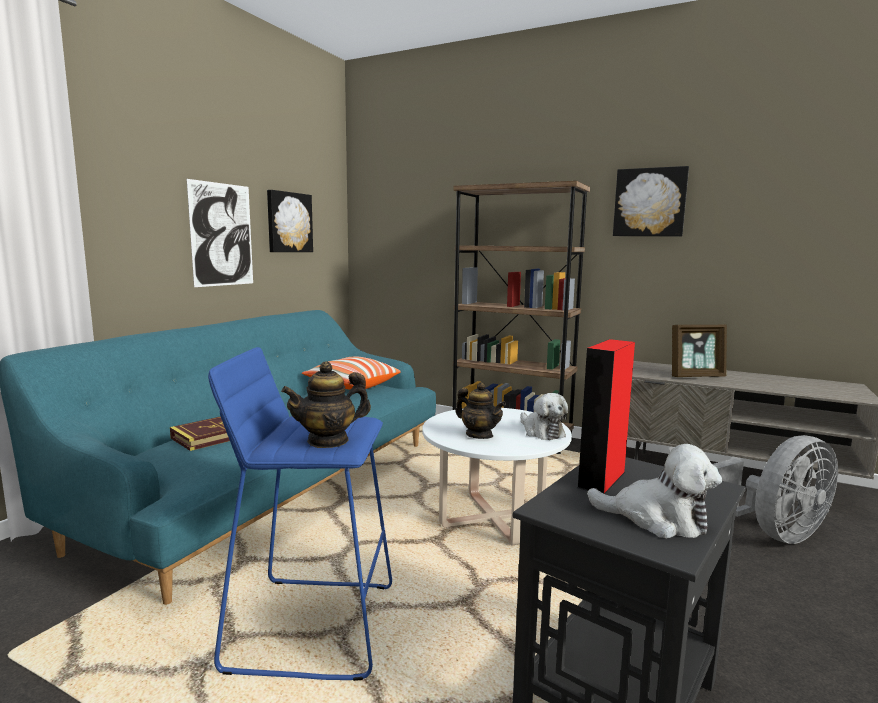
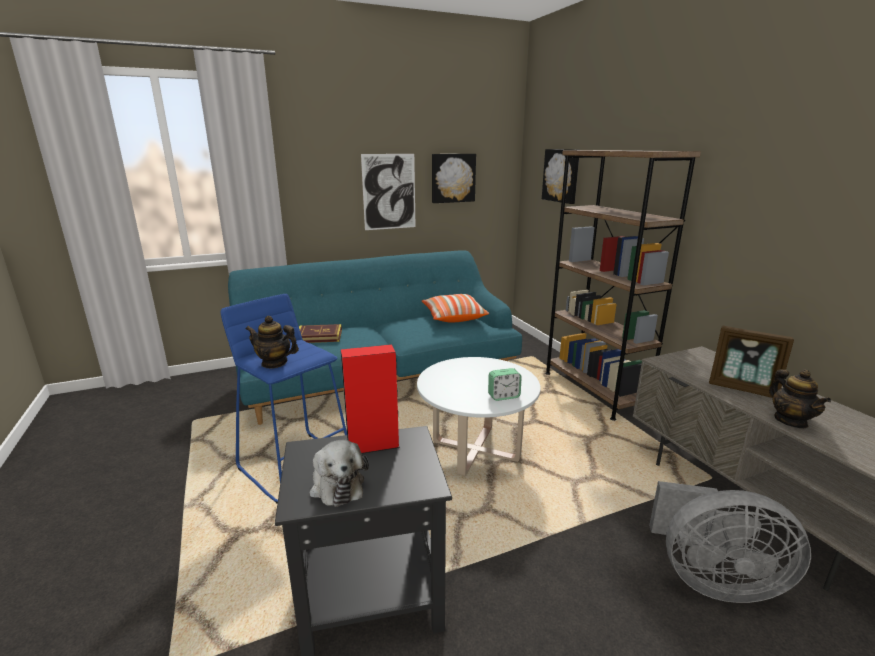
camera: 40 degrees right, 10 degrees up
teapot [456,382,506,439] -> teapot moved to [769,369,831,428]
plush toy [520,393,569,440] -> alarm clock [488,368,522,401]
picture [613,166,689,236] -> picture moved to [542,149,579,204]

